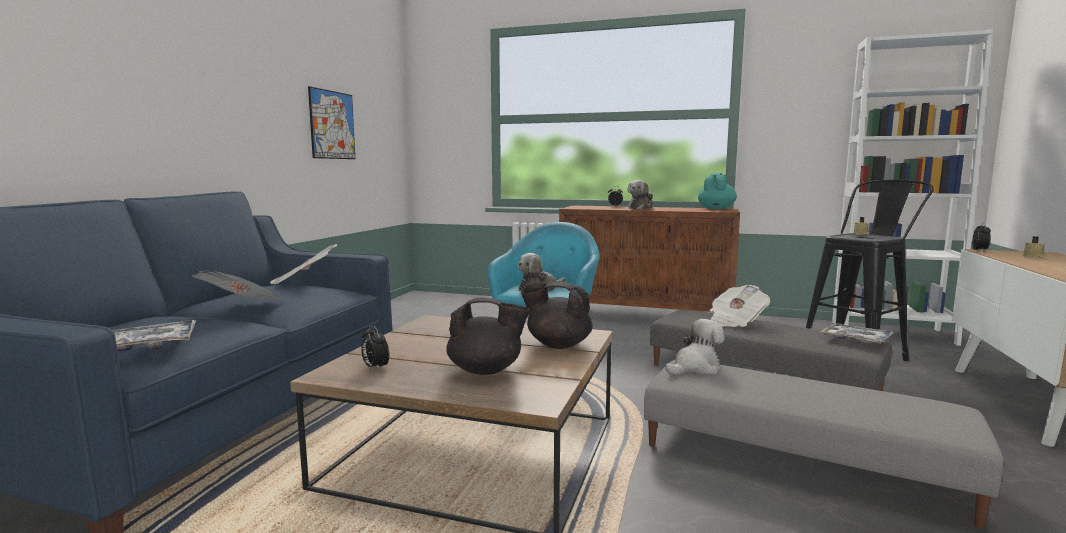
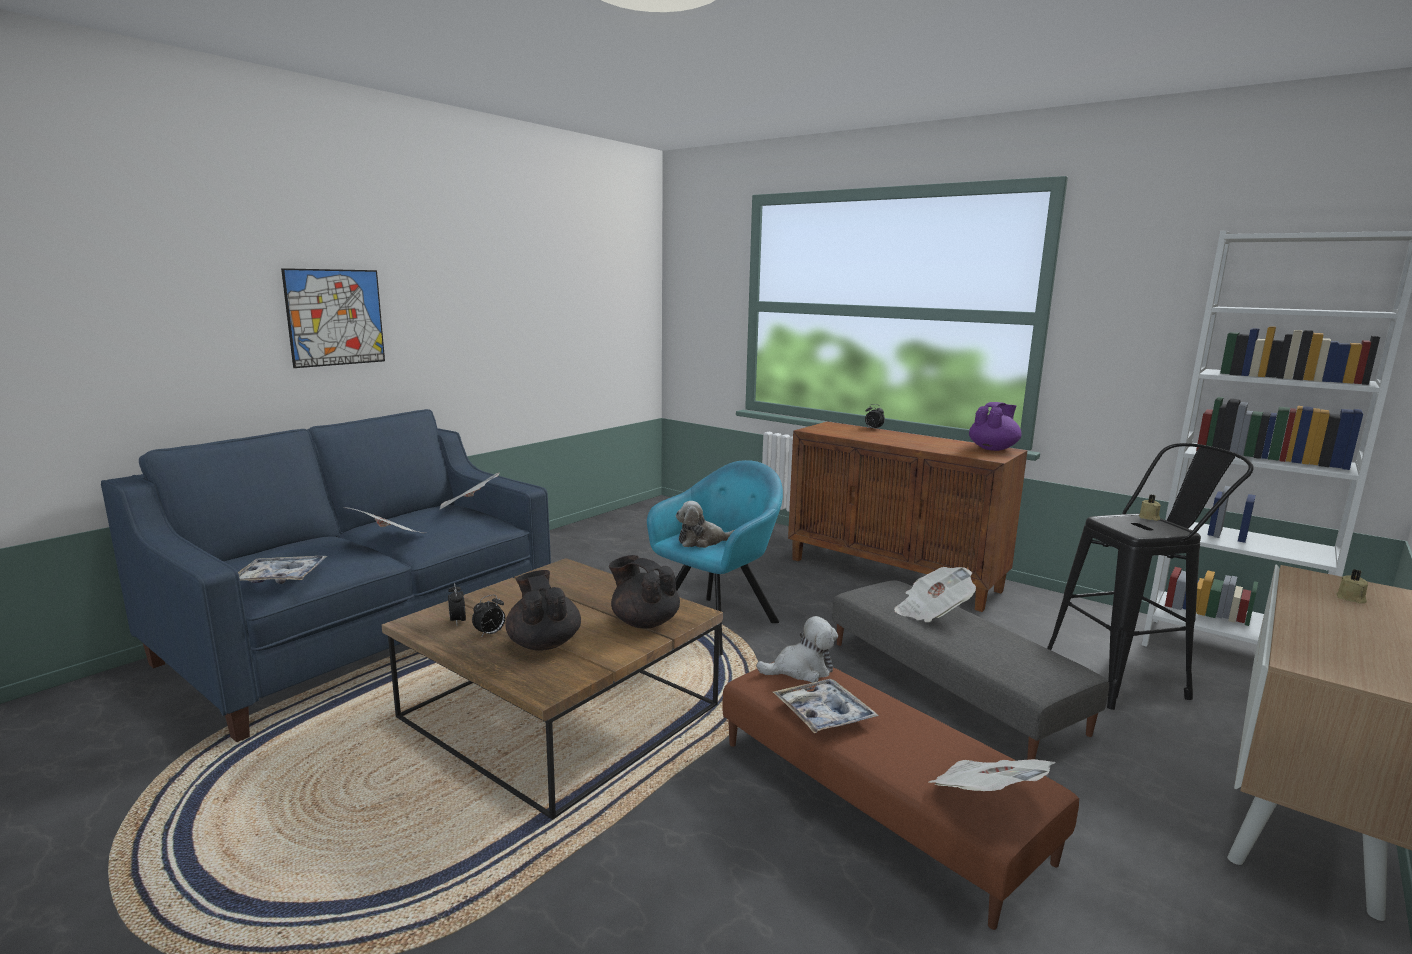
camera: 20 degrees right, 5 degrees up
picture [308,86,355,159] -> picture moved to [281,268,385,368]
black teapot [446,297,529,375] -> black teapot turned 135 degrees counterclockwise [505,570,581,651]
plush toy [628,180,654,209] -> none
grey ottoman [644,359,1003,528] -> brown ottoman [722,662,1079,930]
turquoise teapot [698,173,737,209] -> purple teapot [969,402,1021,451]
tray [820,323,894,344] -> tray moved to [773,679,878,733]
alarm clock [972,222,991,251] -> alarm clock moved to [472,595,505,638]
none -> newspaper [929,759,1056,791]

